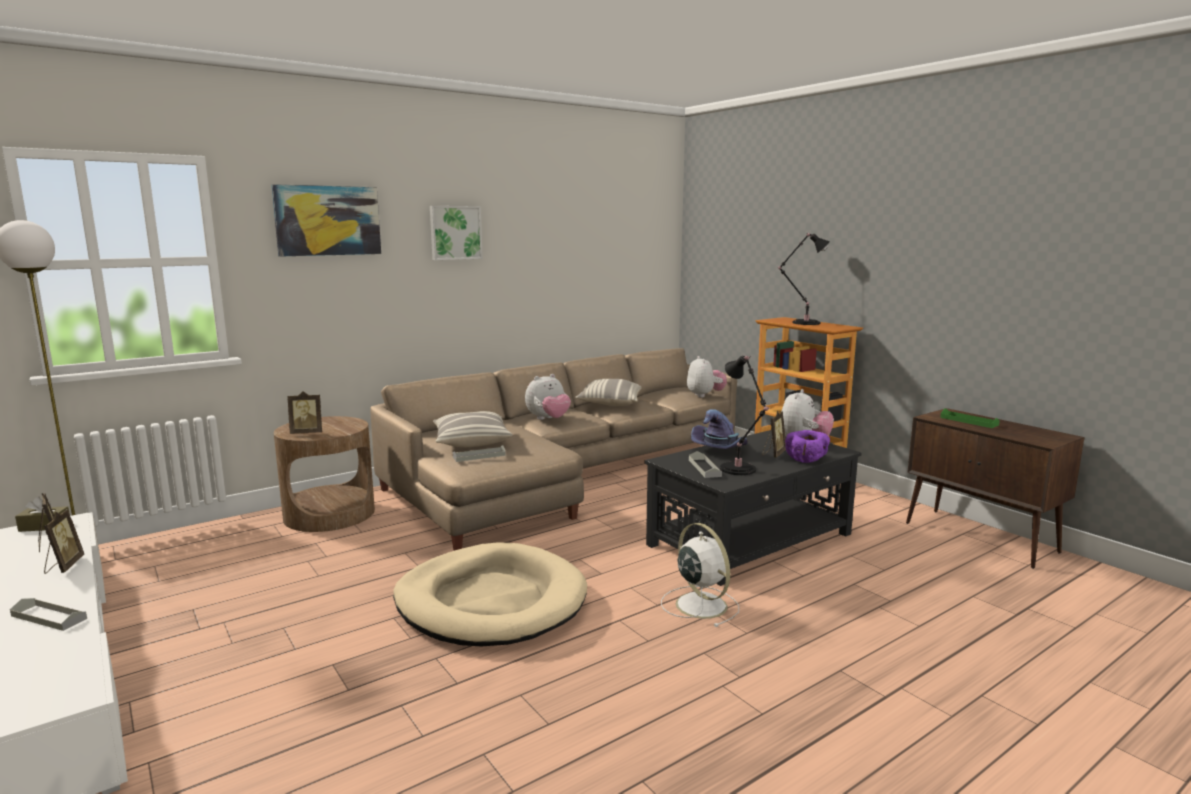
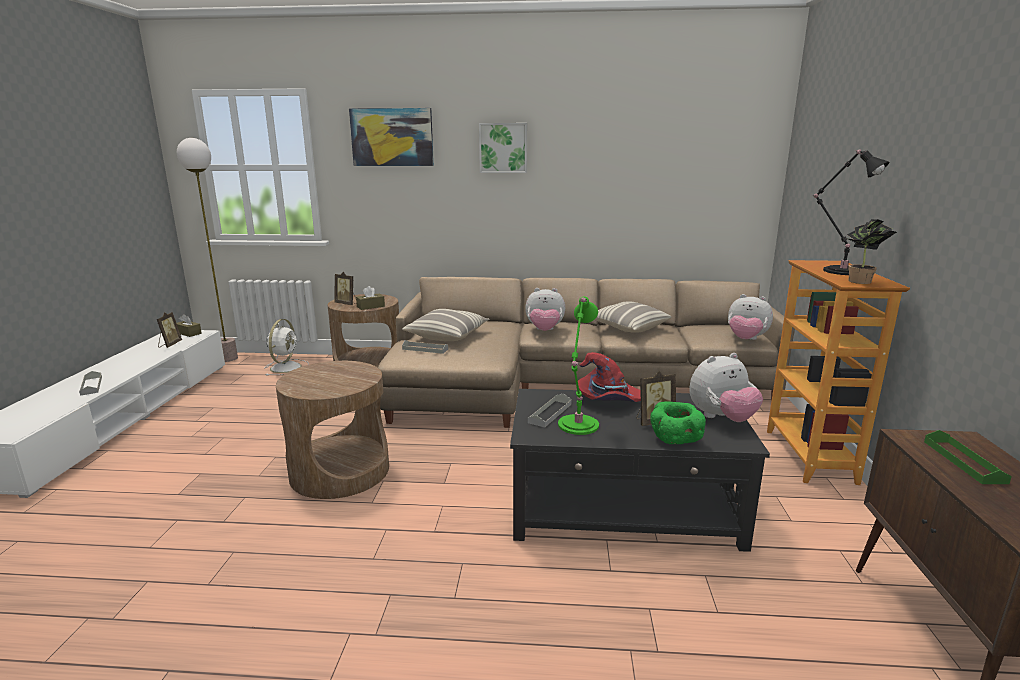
camera: 40 degrees right, 5 degrees up
picture frame [44,509,84,574] -> none
beige dog bed [393,542,587,646] -> brown side table [276,361,389,499]
white fan [661,523,739,627] -> white fan moved to [265,319,309,376]
plush toy [687,356,727,398] -> plush toy turned 90 degrees clockwise [728,294,773,340]
purple hat [691,409,748,449] -> red hat [578,352,641,402]
black table lamp [720,356,769,475] -> green table lamp [558,297,599,435]
purple bowl [785,430,830,463] -> green bowl [650,401,706,444]
none -> brown tissue box [356,286,385,310]
none -> potted plant [847,219,897,284]

